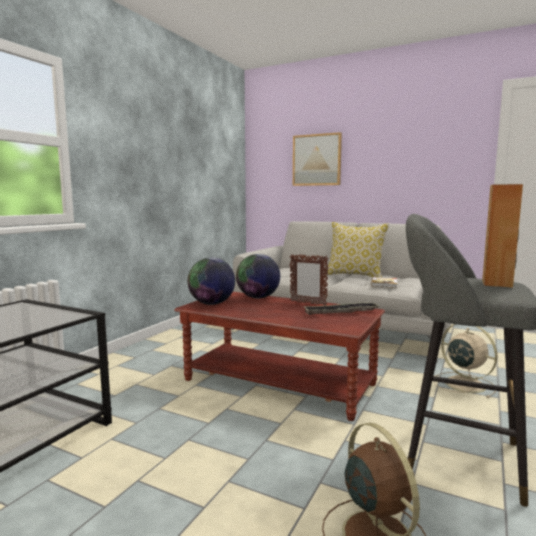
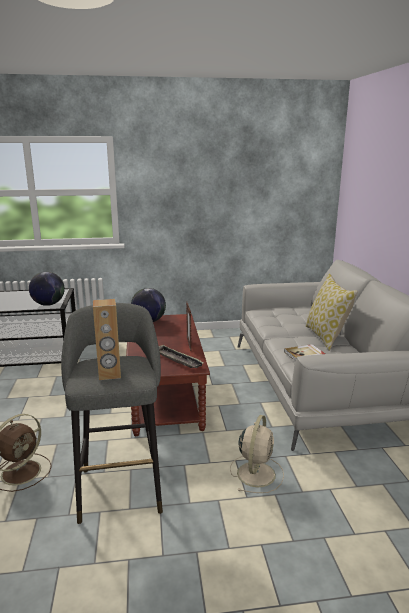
camera: 55 degrees right, 10 degrees up
globe [236,254,280,298] -> globe moved to [29,272,65,306]
picture [293,132,342,186] -> none

